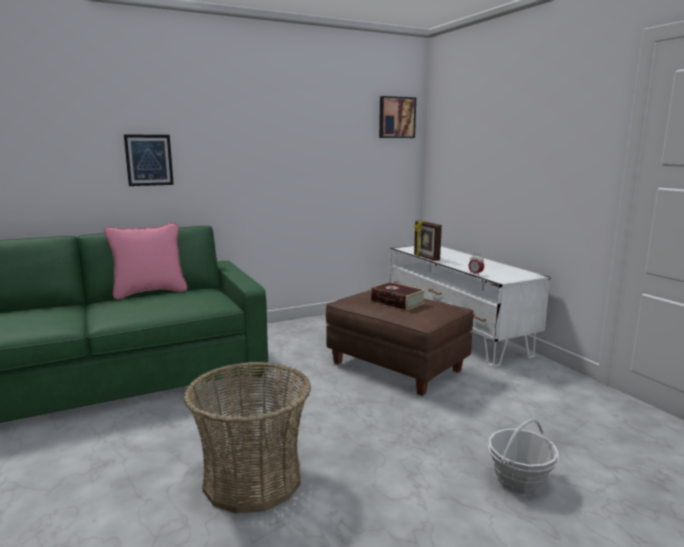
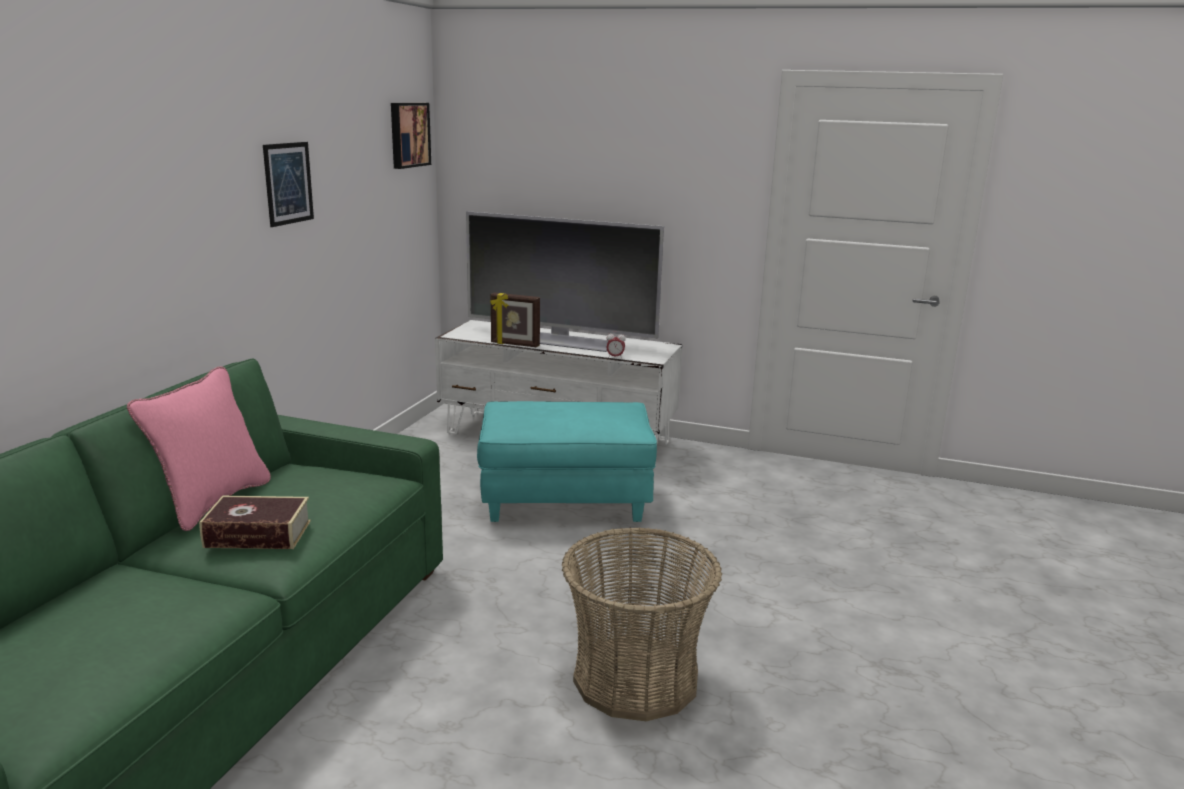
camera: 45 degrees left, 5 degrees up
picture [124,134,174,186] -> picture moved to [263,142,314,227]
brown ottoman [326,290,474,396] -> turquoise ottoman [477,401,657,522]
book [371,282,426,310] -> book moved to [199,496,311,549]
basket [488,419,559,494] -> none
none -> television [466,211,664,352]

